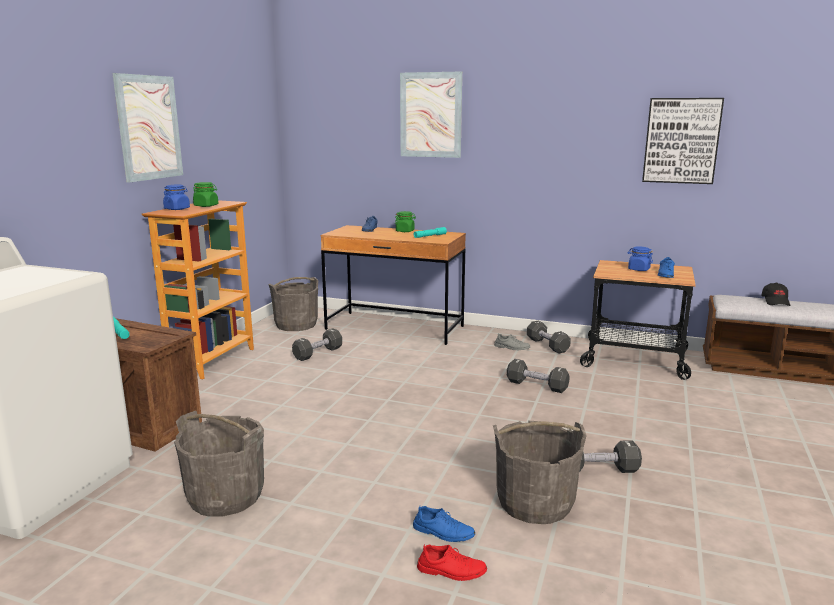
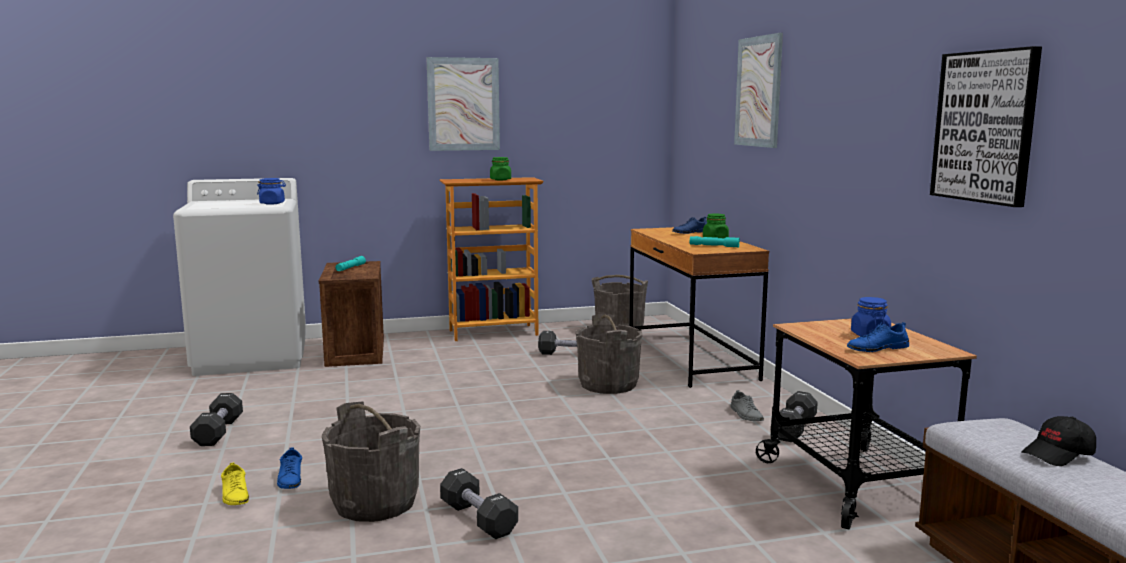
camera: 55 degrees right, 5 degrees down
blue jar [163,185,190,210] -> blue jar moved to [257,178,286,205]
grey bucket [174,411,264,517] -> grey bucket moved to [575,314,642,394]
red shoe [417,545,487,581] -> yellow shoe [221,462,249,505]
black dumbbell [507,359,570,393] -> black dumbbell moved to [190,393,243,446]

